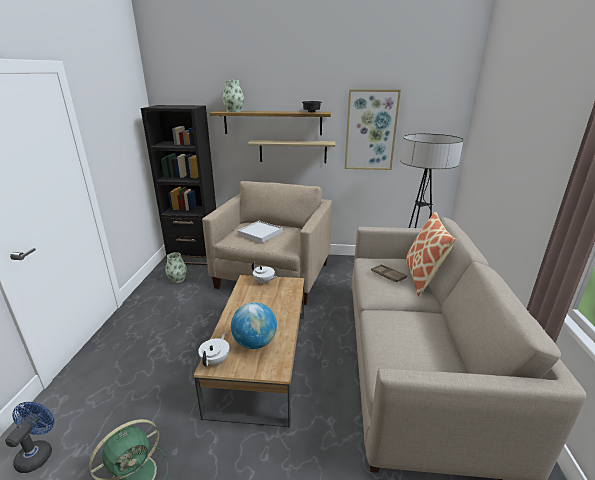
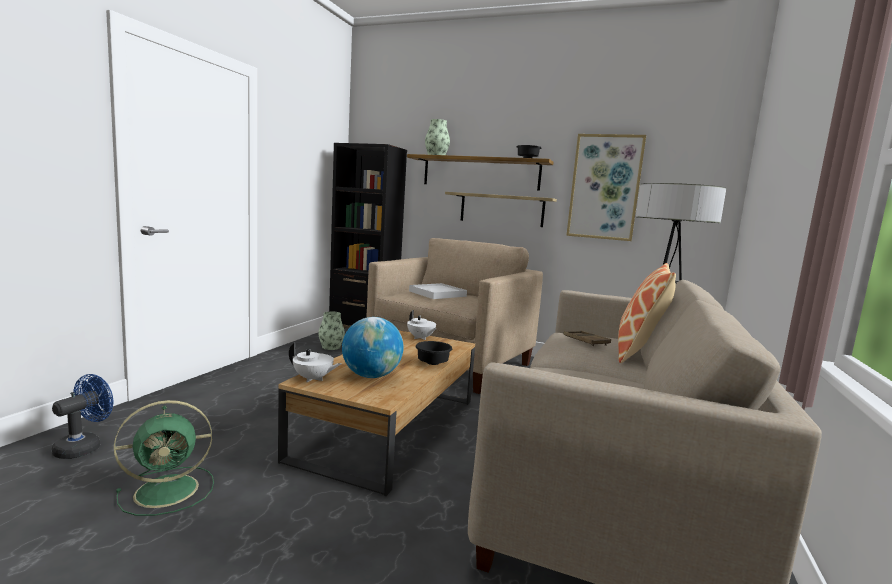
camera: 15 degrees right, 15 degrees down
white teapot [198,334,229,367] -> white teapot turned 75 degrees clockwise [289,342,341,382]
none -> black bowl [415,341,452,365]

